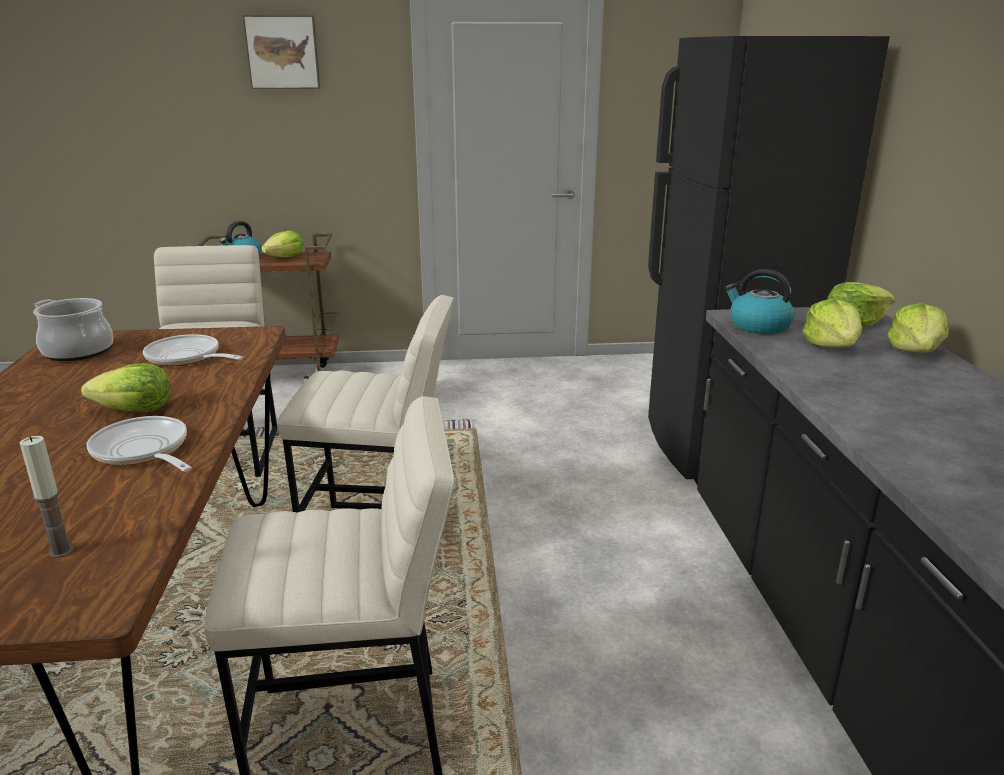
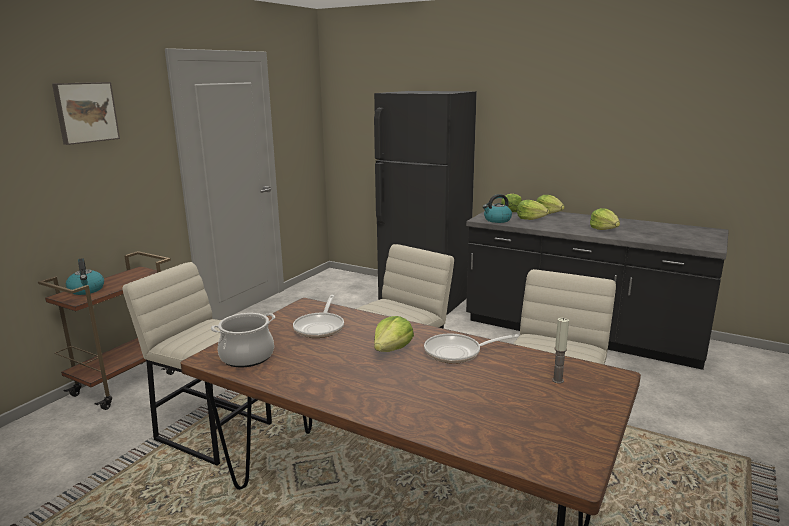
camera: 55 degrees left, 5 degrees down
frying pan [143,334,243,366] -> frying pan turned 60 degrees counterclockwise [293,295,344,338]
lettuce [261,230,304,257] -> lettuce moved to [590,208,620,230]

